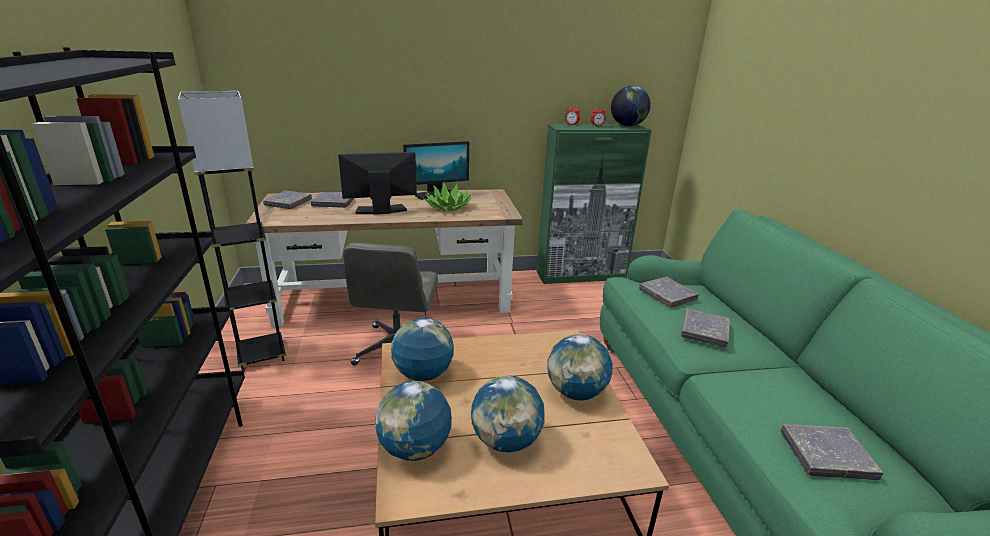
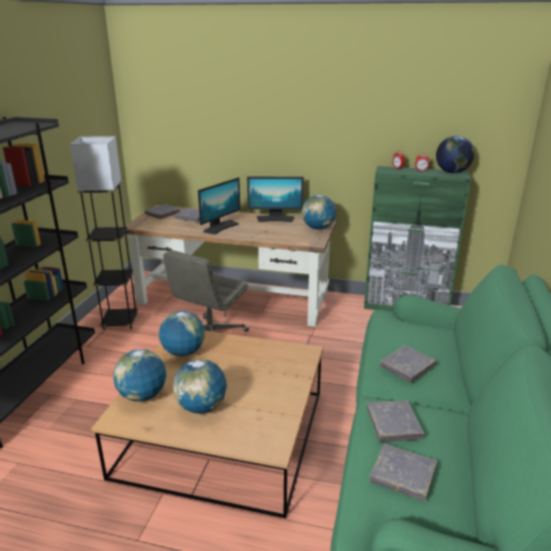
camera: 25 degrees right, 0 degrees up
monitor [338,152,417,215] -> monitor turned 120 degrees clockwise [198,177,240,234]
potted plant [423,183,473,211] -> none
globe [547,334,613,401] -> globe moved to [302,195,336,230]
grey book [639,277,699,308] -> grey book moved to [367,401,424,442]

